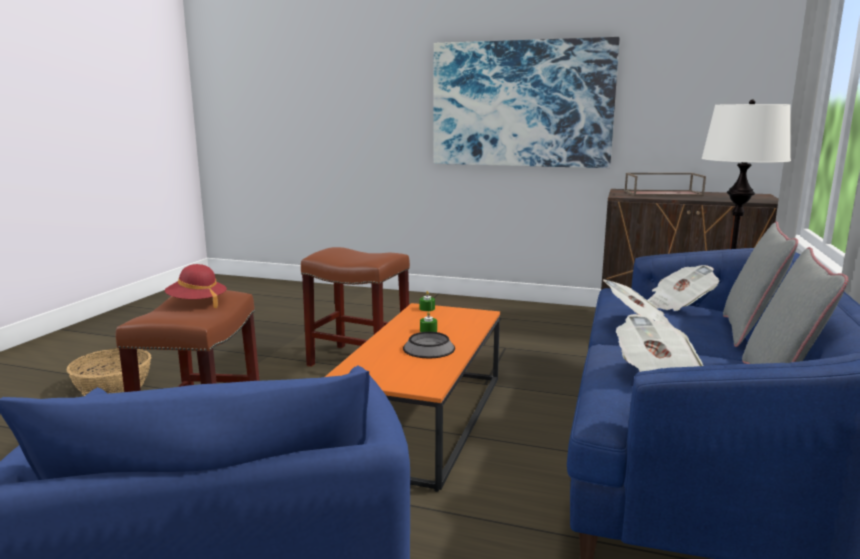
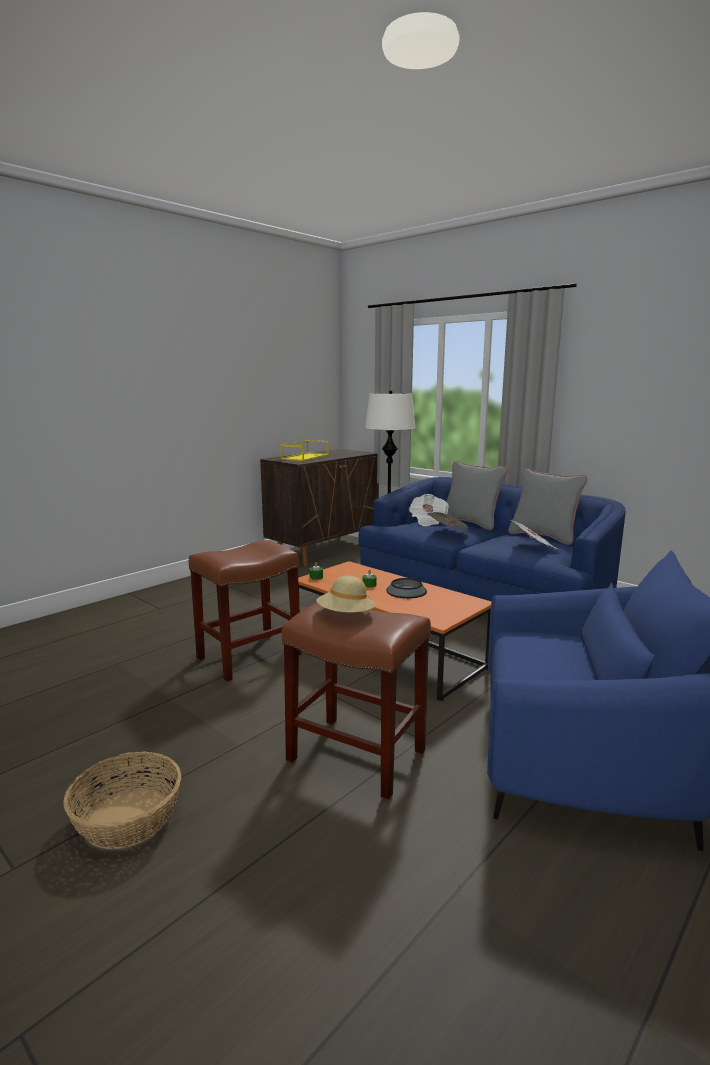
camera: 65 degrees left, 0 degrees up
red hat [165,264,227,308] -> beige hat [316,576,376,612]
picture [433,37,620,168] -> none
brown tray [624,173,706,196] -> yellow tray [280,440,329,461]

